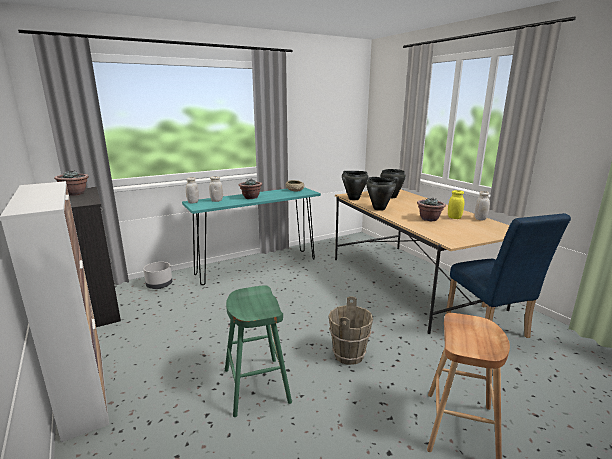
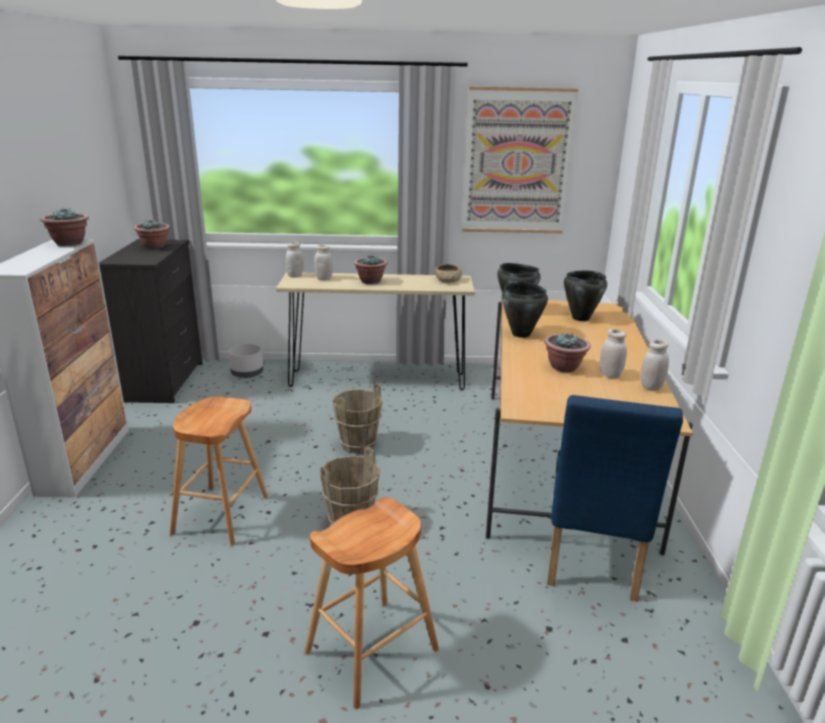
camera: 30 degrees right, 5 degrees up
turquoise console table [182,187,321,285] -> beige console table [276,272,475,390]
green stool [225,285,292,417] -> brown stool [170,397,268,545]
yellow jar [448,190,465,219] -> white jar [599,329,627,378]
none -> potted plant [40,208,89,246]
none -> brown bucket [333,383,383,454]
none -> picture [462,86,578,233]

